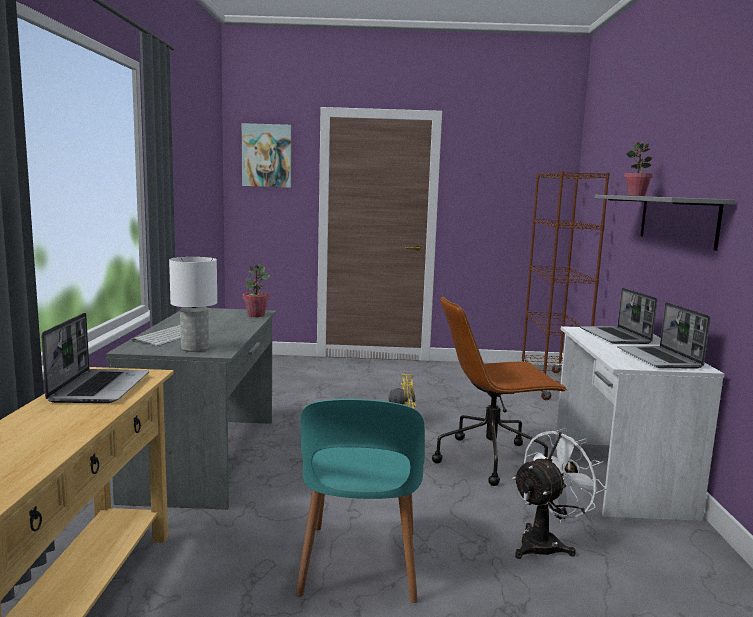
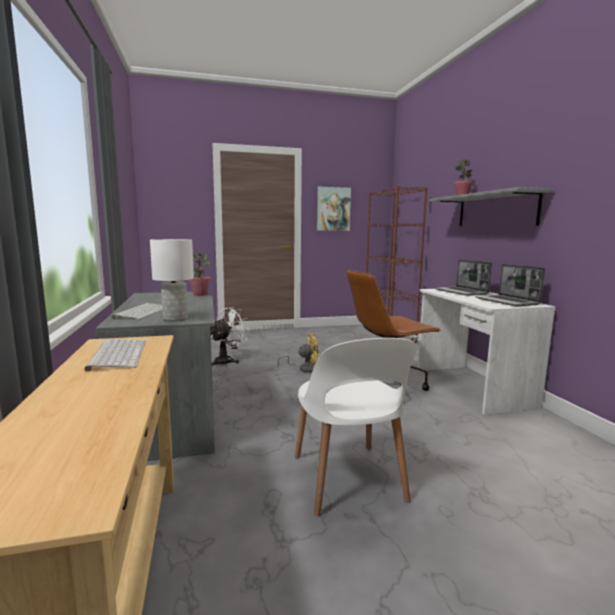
camera: 15 degrees left, 0 degrees up
laptop [41,313,149,403] -> keyboard [84,339,146,372]
picture [242,123,292,188] -> picture moved to [317,187,351,231]
turquoise chair [296,399,425,603] -> white chair [295,338,417,516]
white fan [512,428,606,559] -> white fan moved to [210,307,250,367]

